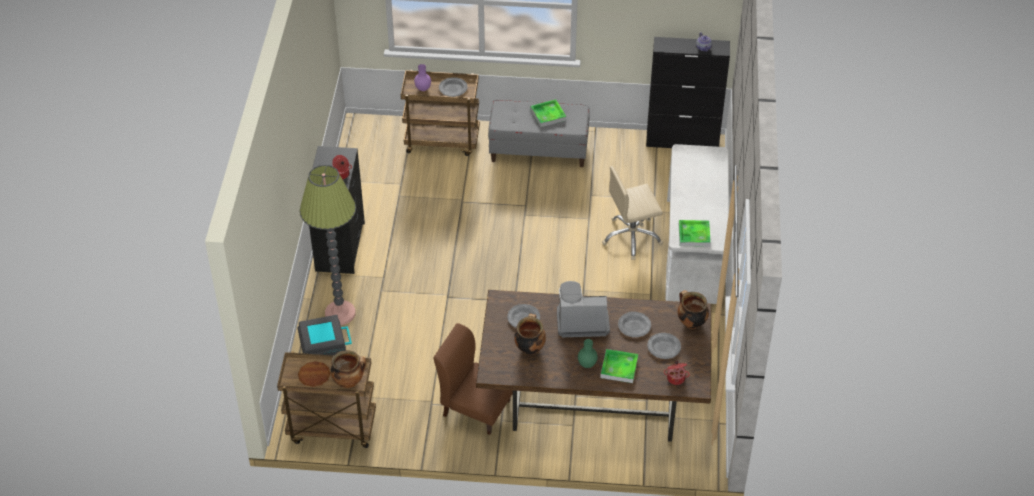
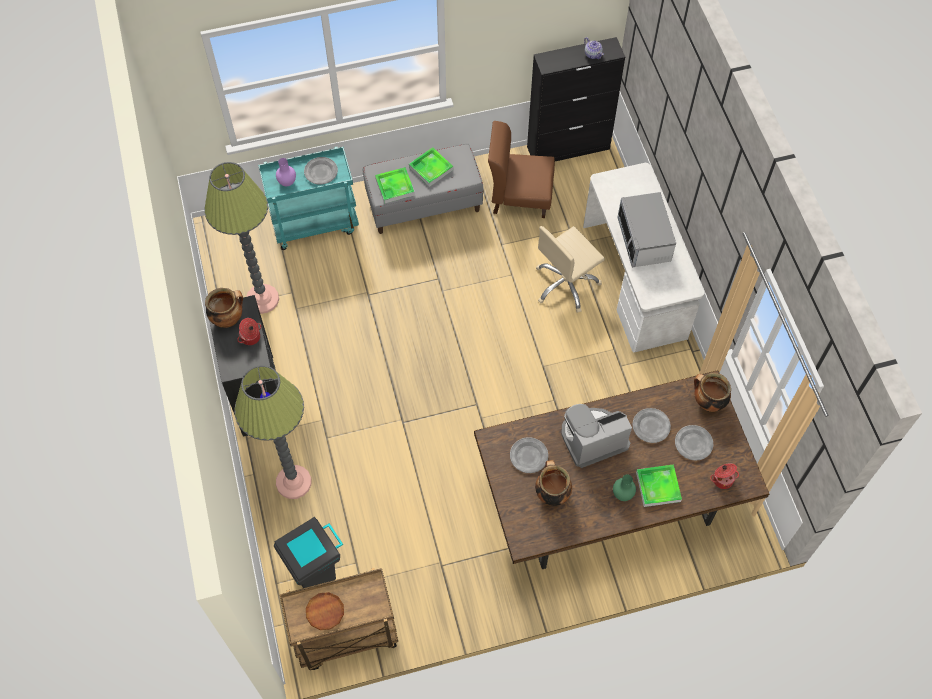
camera: 20 degrees left, 15 degrees up
cooking pot [331,350,366,388] -> cooking pot moved to [205,288,243,328]
brown cart [401,70,480,156] -> turquoise cart [258,147,359,250]
brown chair [434,323,513,435] -> brown chair moved to [488,121,555,218]
tray [679,220,711,247] -> tray moved to [375,167,415,204]
none -> floor lamp [204,162,279,314]
none -> microwave [617,192,676,267]

